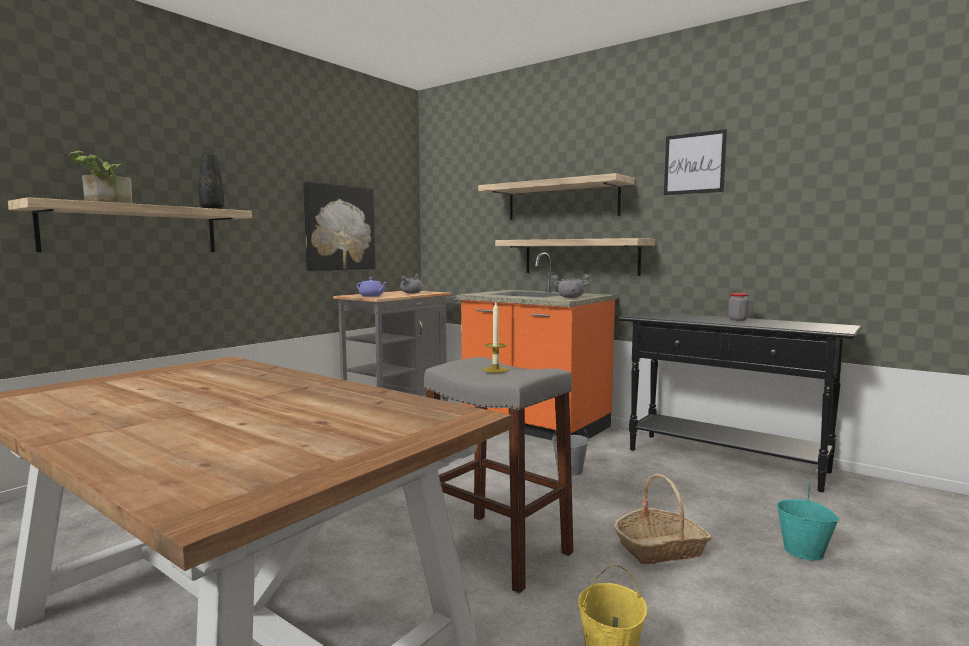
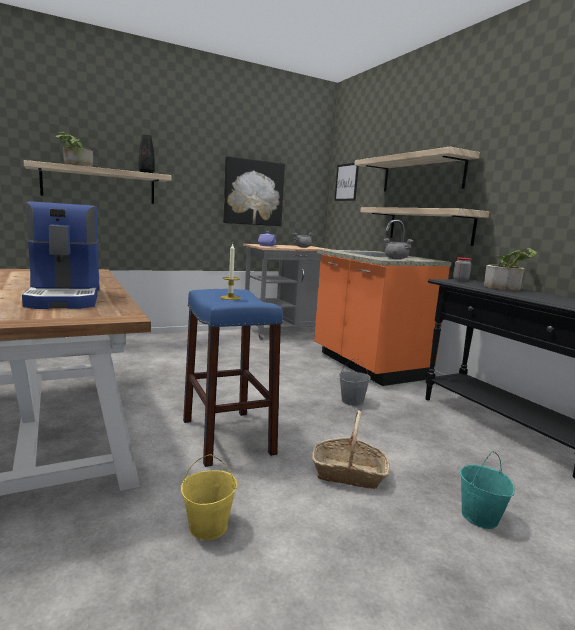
camera: 25 degrees right, 5 degrees up
grey stool [424,357,574,593] -> blue stool [183,289,283,467]
picture [664,129,727,195] -> picture moved to [334,163,359,201]
jar [728,293,749,321] -> jar moved to [453,257,472,281]
none -> coffee machine [22,201,99,309]
none -> potted plant [484,248,537,291]

